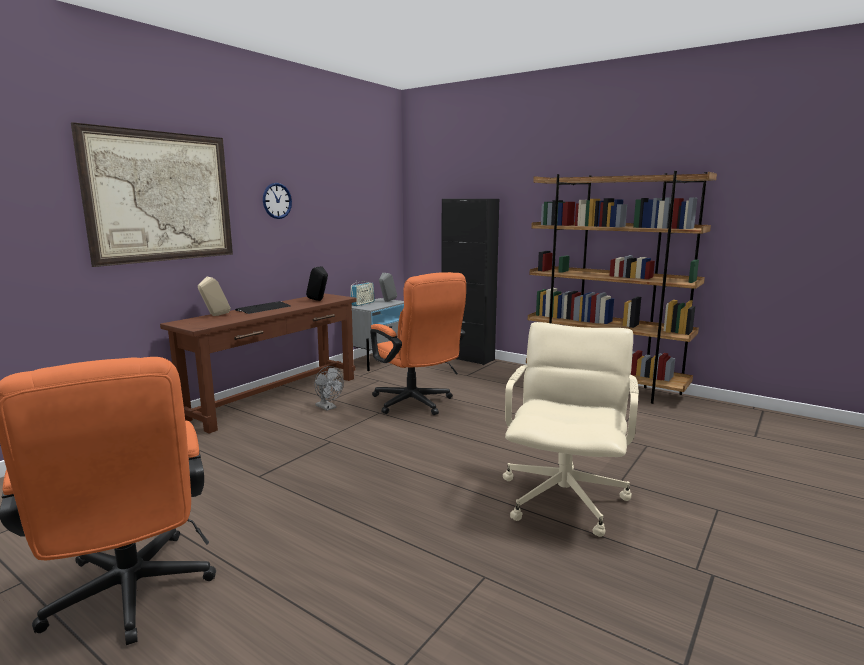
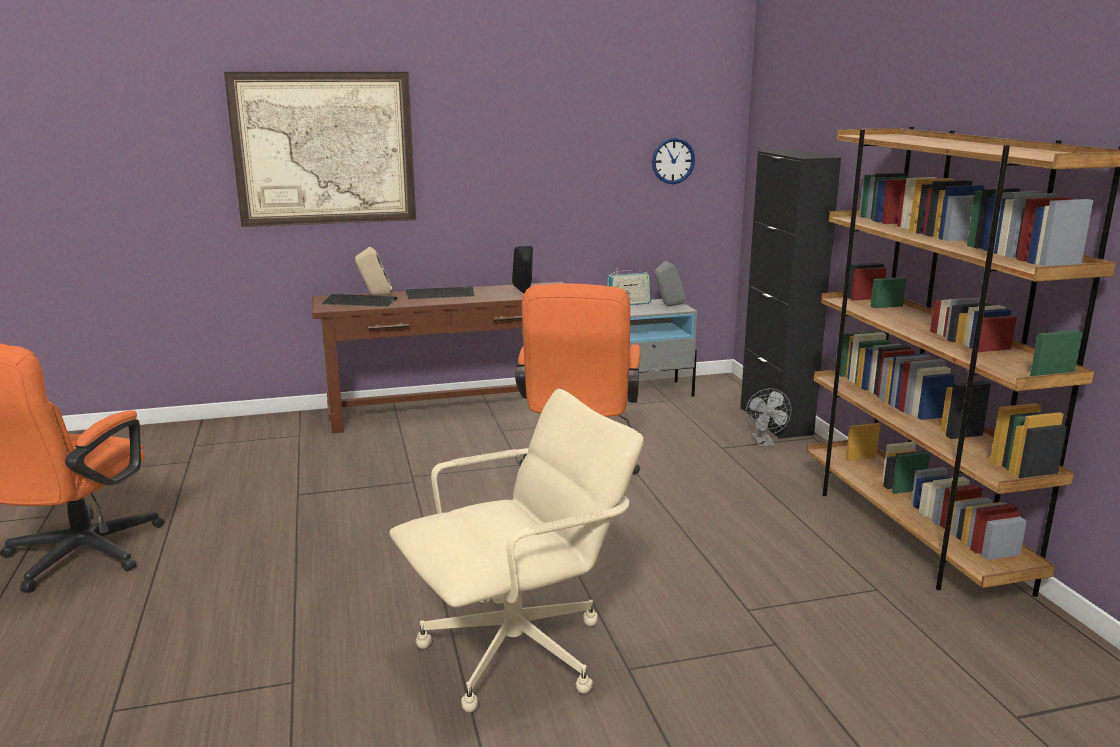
camera: 40 degrees right, 5 degrees up
wall clock [263,183,292,219] -> wall clock moved to [652,138,695,184]
grey fan [314,366,344,411] -> grey fan moved to [746,388,792,447]
none -> keyboard [322,294,398,307]

